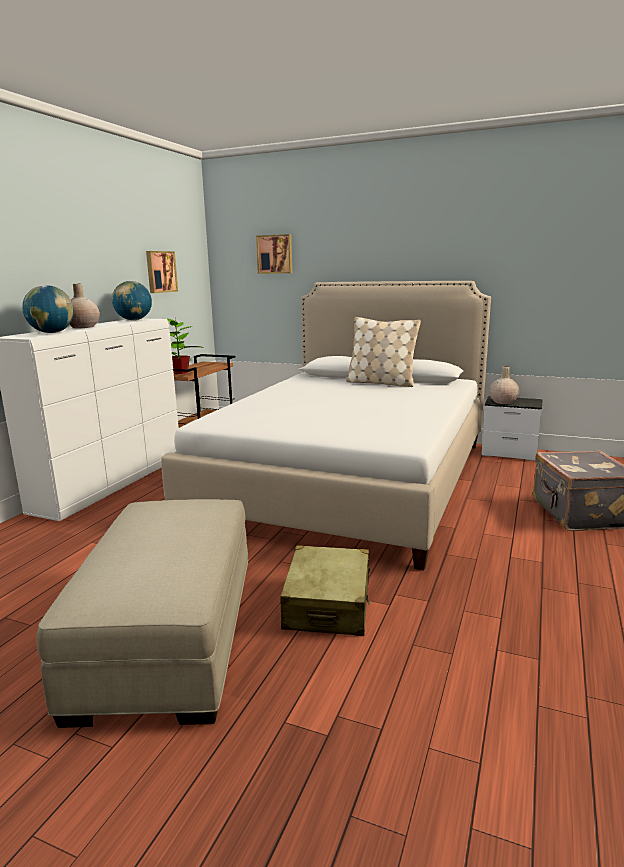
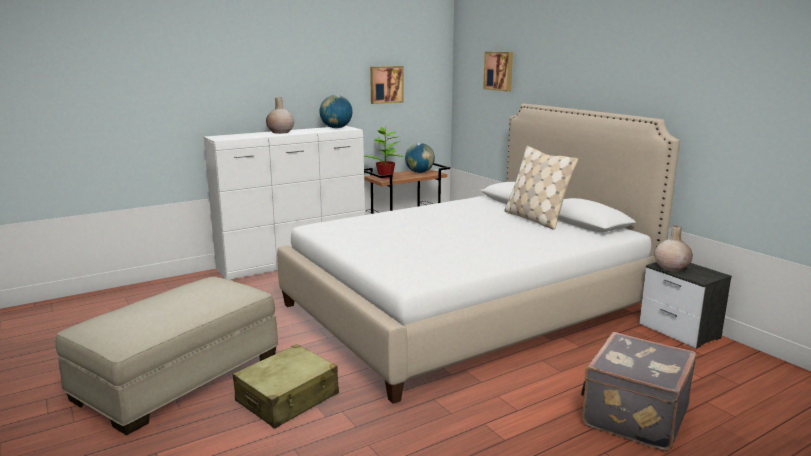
camera: 35 degrees right, 0 degrees up
globe [22,285,74,333] -> globe moved to [405,143,435,173]

